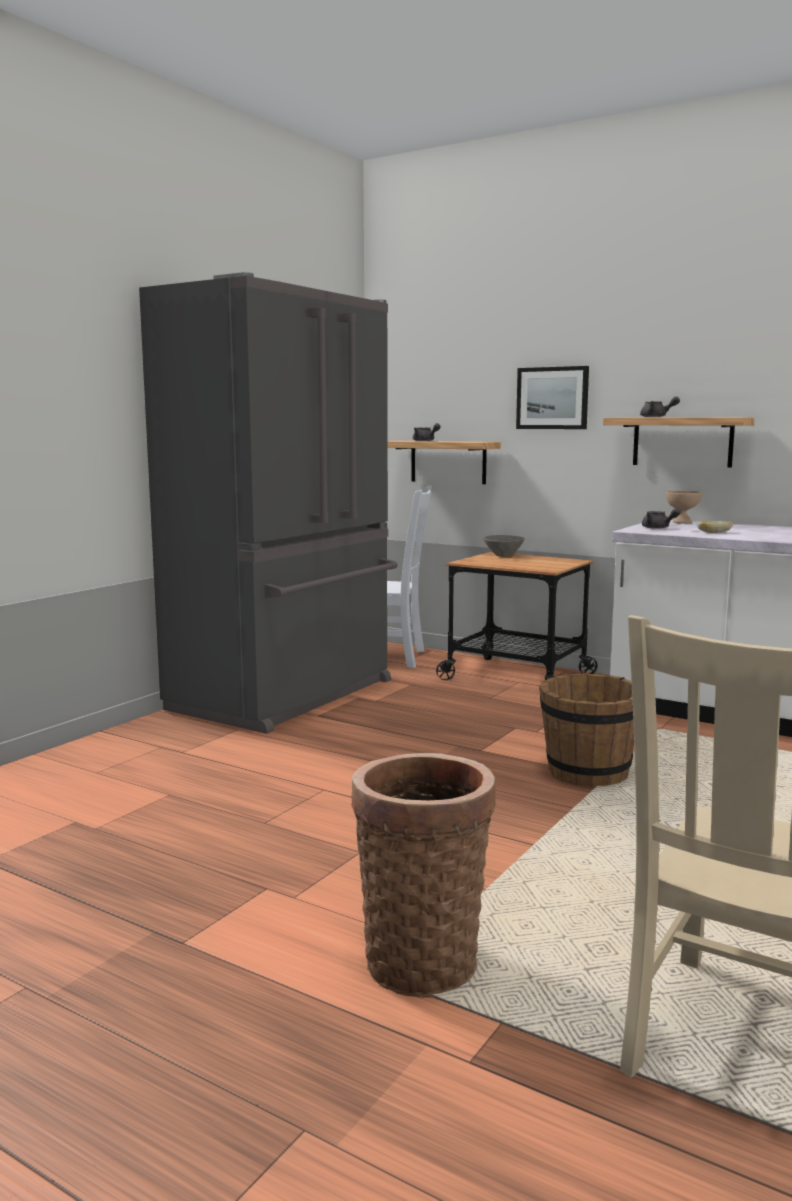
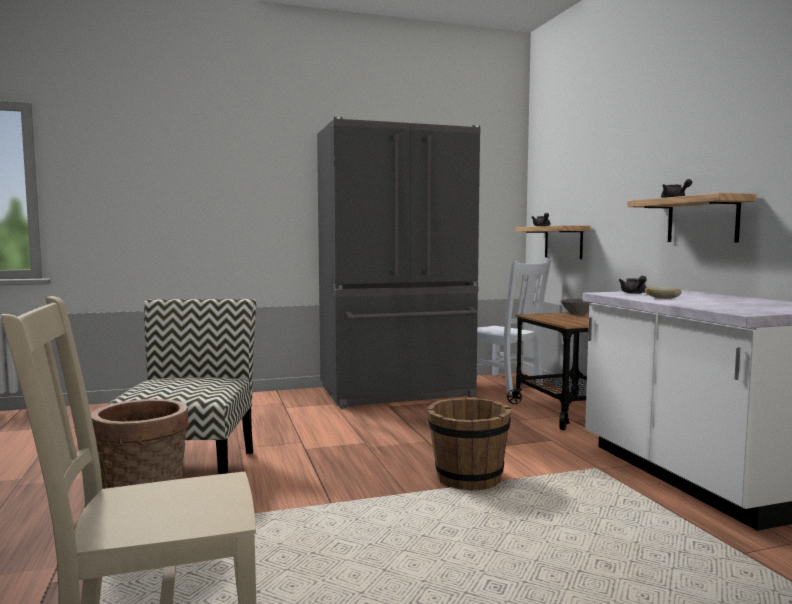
camera: 40 degrees right, 5 degrees down
picture [516,366,589,429] -> none
beige bowl [666,491,702,524] -> none
none -> chair [106,299,256,474]

